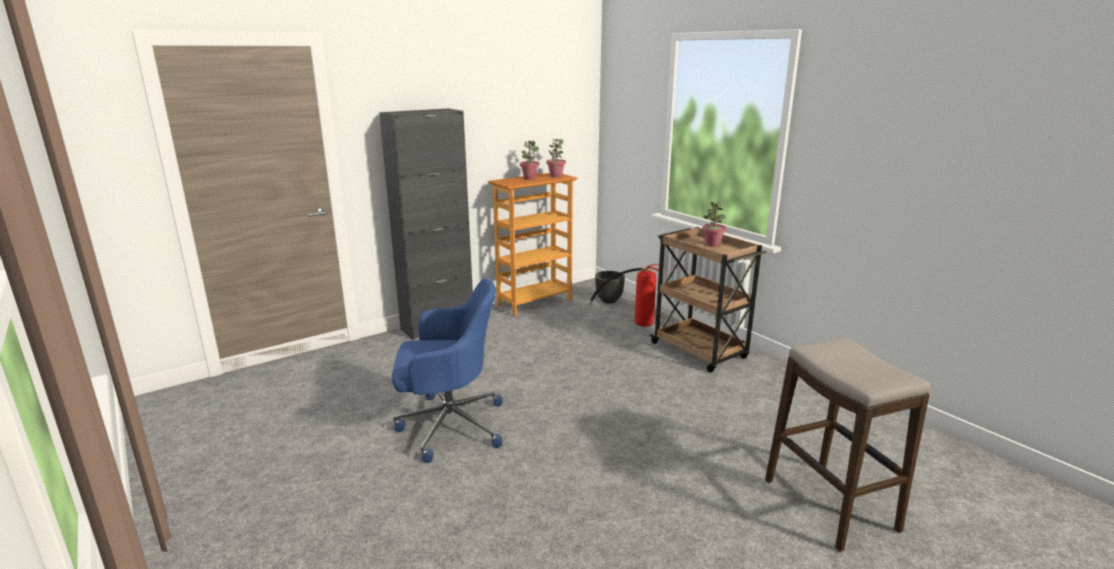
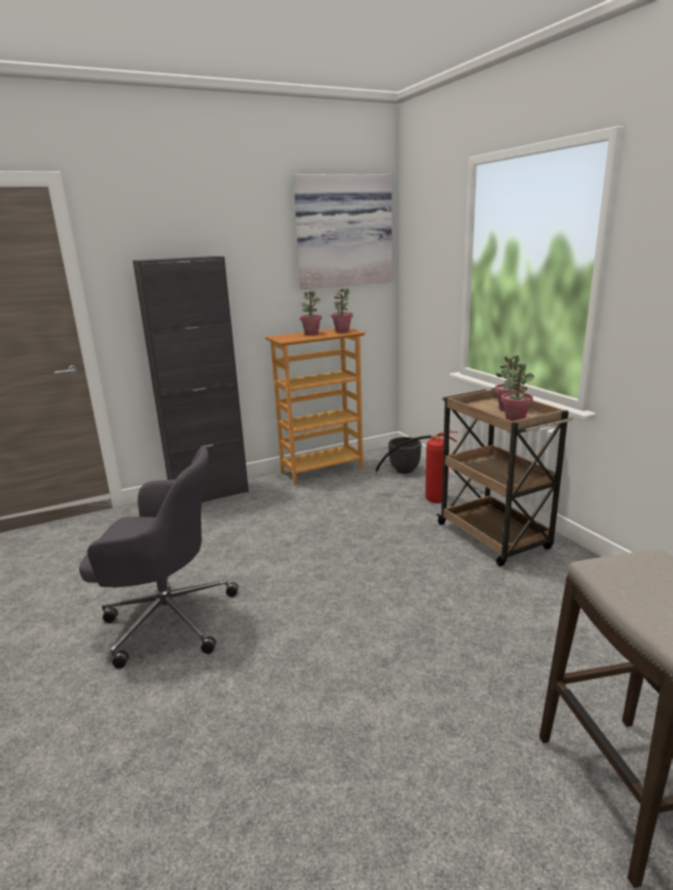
camera: 10 degrees right, 0 degrees up
blue office chair [392,278,503,463] -> grey office chair [79,447,239,669]
none -> picture [293,174,392,289]
none -> potted plant [501,363,535,421]

